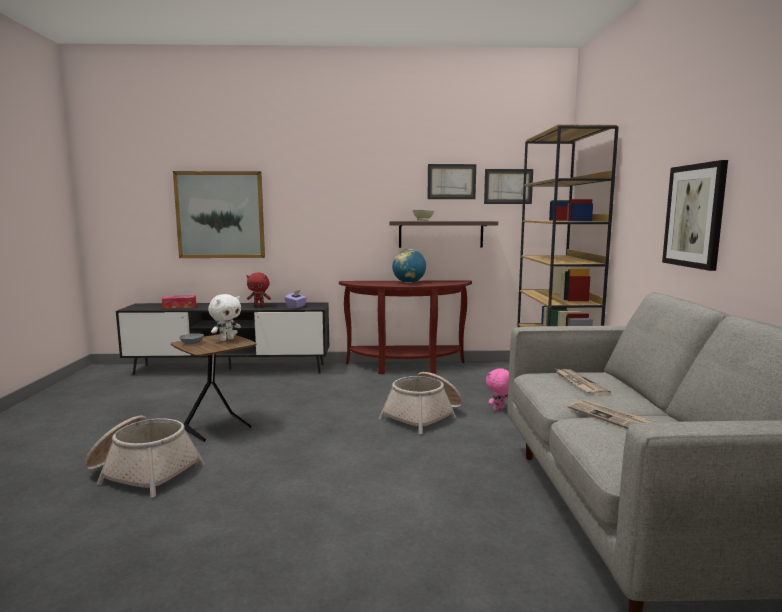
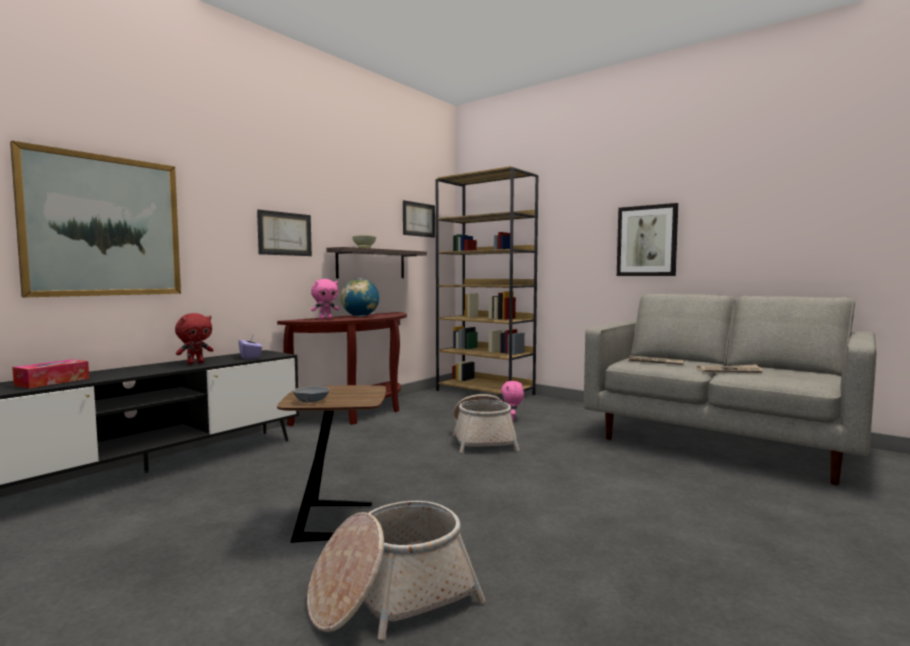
camera: 50 degrees left, 5 degrees down
white plush toy [208,294,241,341] -> none
picture [427,164,476,199] -> picture moved to [257,209,312,256]
none -> pink plush toy [311,279,339,319]

